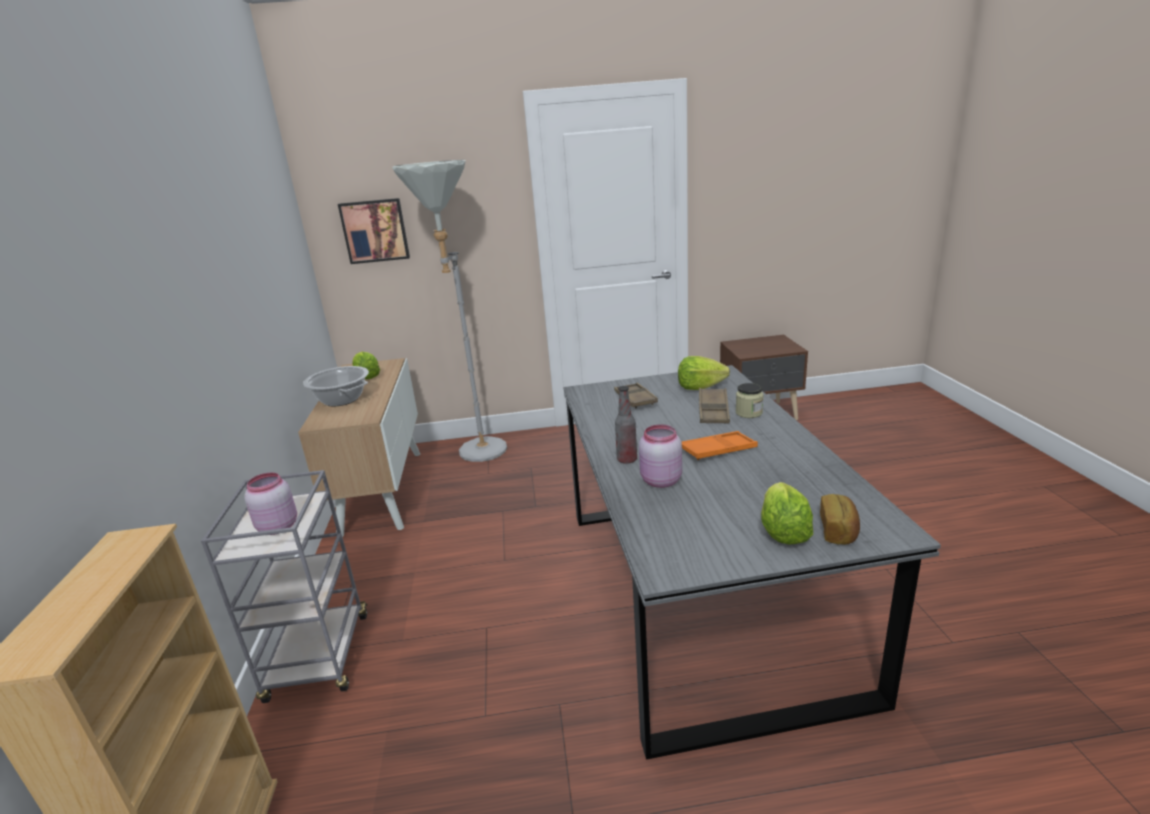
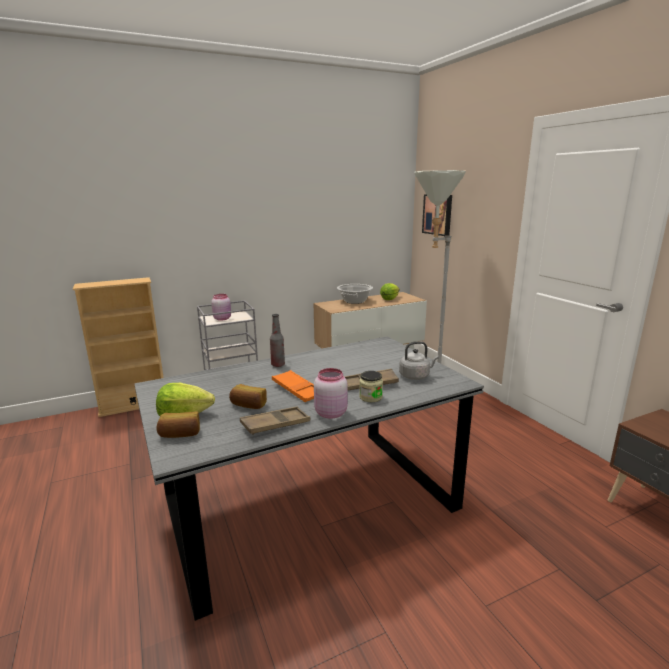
camera: 70 degrees right, 5 degrees down
brown tray [614,383,658,408] -> brown tray moved to [240,407,310,435]
pink jar [639,424,682,488] -> pink jar moved to [314,368,348,419]
lettuce [678,356,730,390] -> grey kettle [399,341,439,380]
none -> bread [229,384,267,409]

